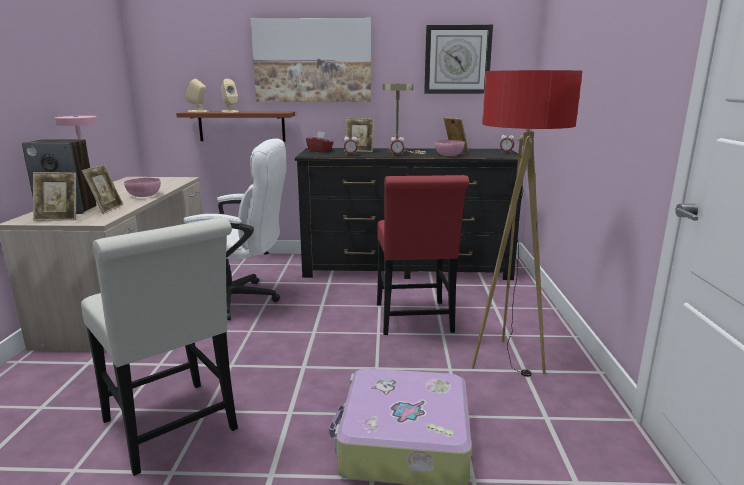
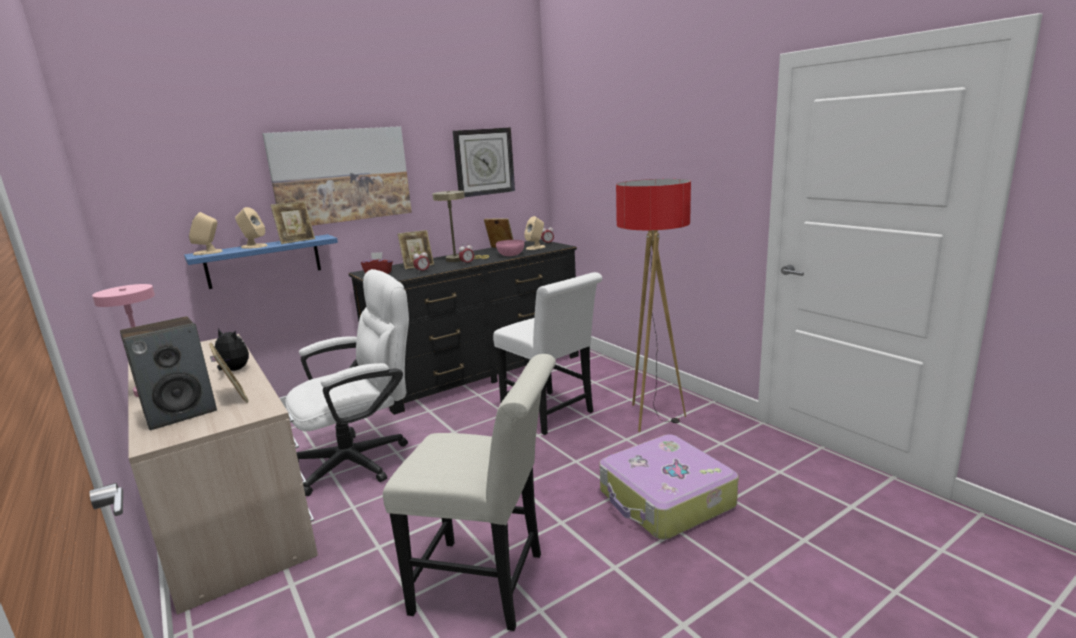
camera: 35 degrees left, 0 degrees up
picture frame [33,172,76,221] -> picture frame moved to [270,201,315,244]
pink bowl [124,178,161,197] -> plush toy [210,328,249,371]
brown shelf [176,111,295,142] -> blue shelf [184,234,338,289]
red chair [377,175,469,335] -> white chair [493,272,603,435]
none -> beige speaker [524,216,545,250]

